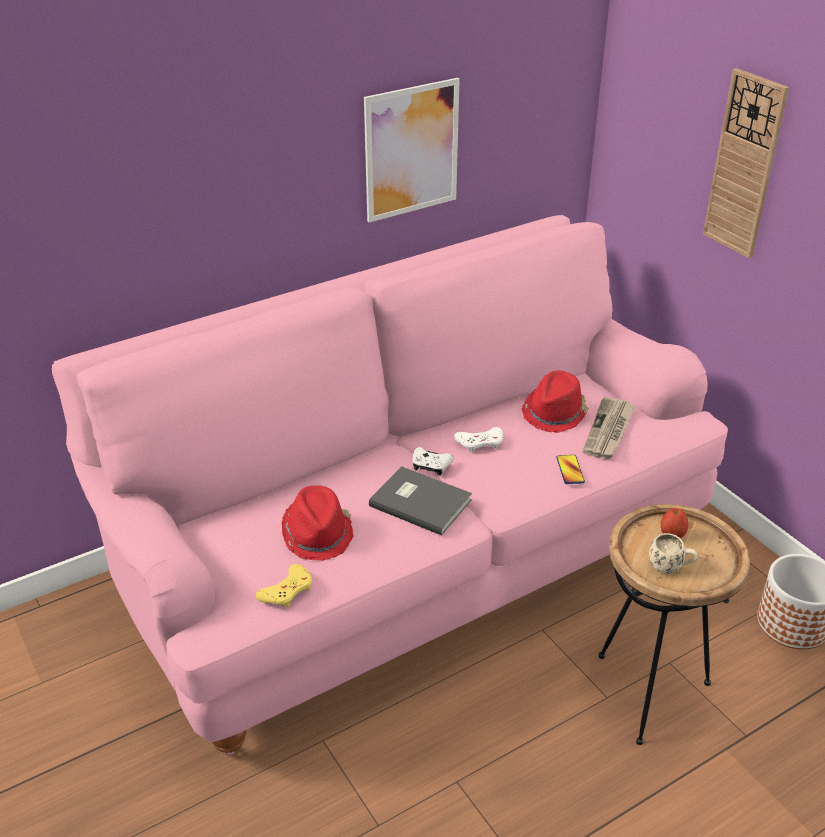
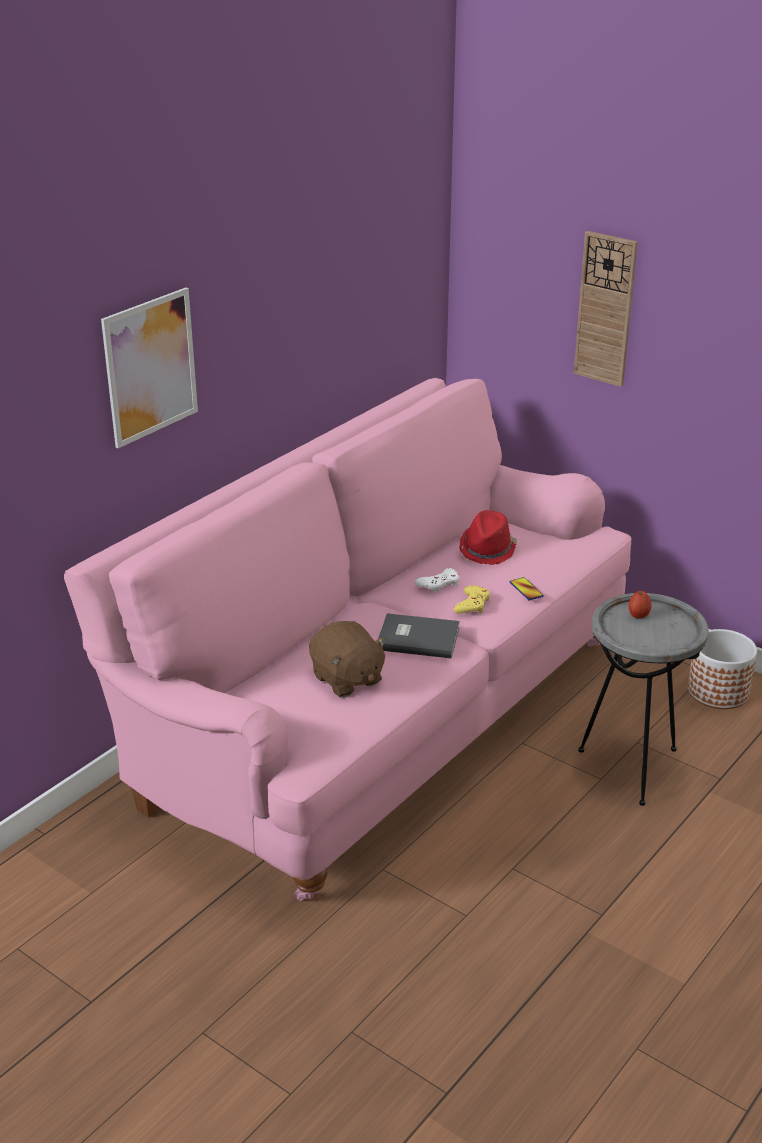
camera: 20 degrees left, 5 degrees down
yellow game controller [255,564,312,608] -> yellow game controller moved to [453,585,490,613]
red hat [282,485,354,561] -> brown plush toy [309,621,387,697]
picture [364,78,460,223] -> picture moved to [101,288,198,448]
white game controller [413,447,454,476] -> none
newspaper [583,397,635,459] -> none
brown side table [599,504,750,745] -> grey side table [579,593,709,806]
beige mug [649,533,697,574] -> none

